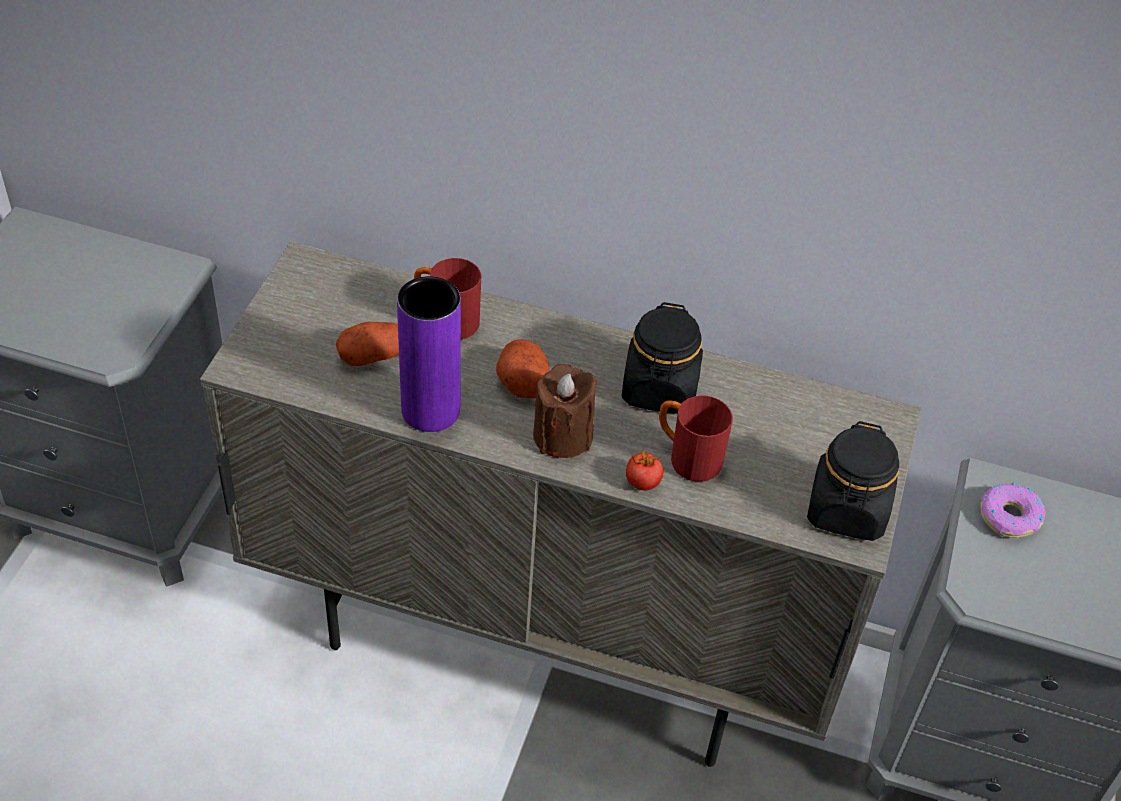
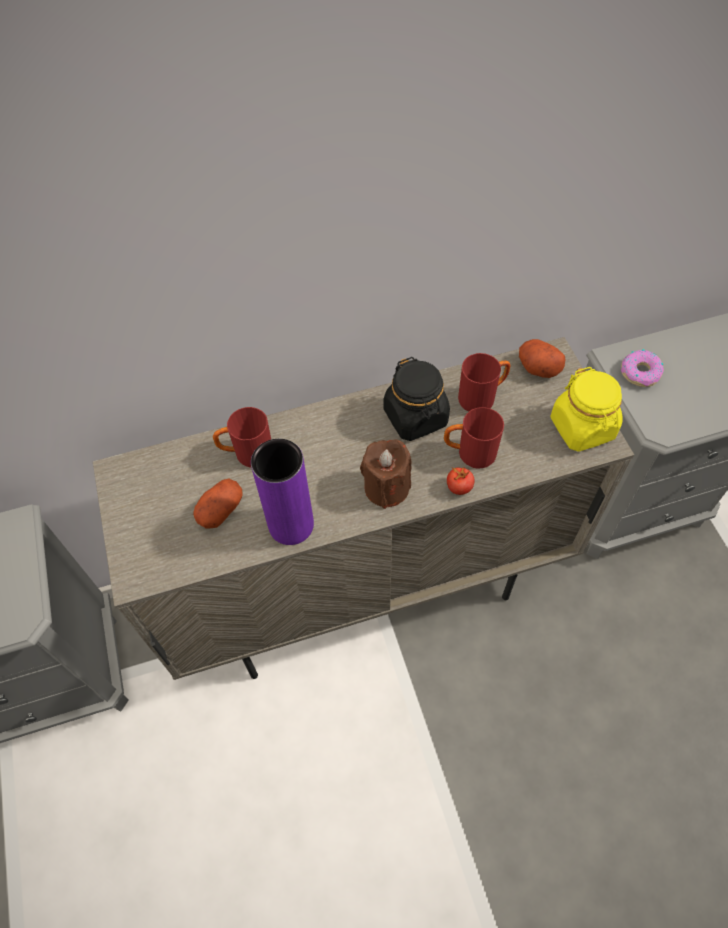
camera: 30 degrees left, 10 degrees up
potato [496,340,550,398] -> potato moved to [519,339,565,378]
black jar [807,421,899,541] -> yellow jar [550,367,623,452]
none -> red mug [458,353,511,412]

